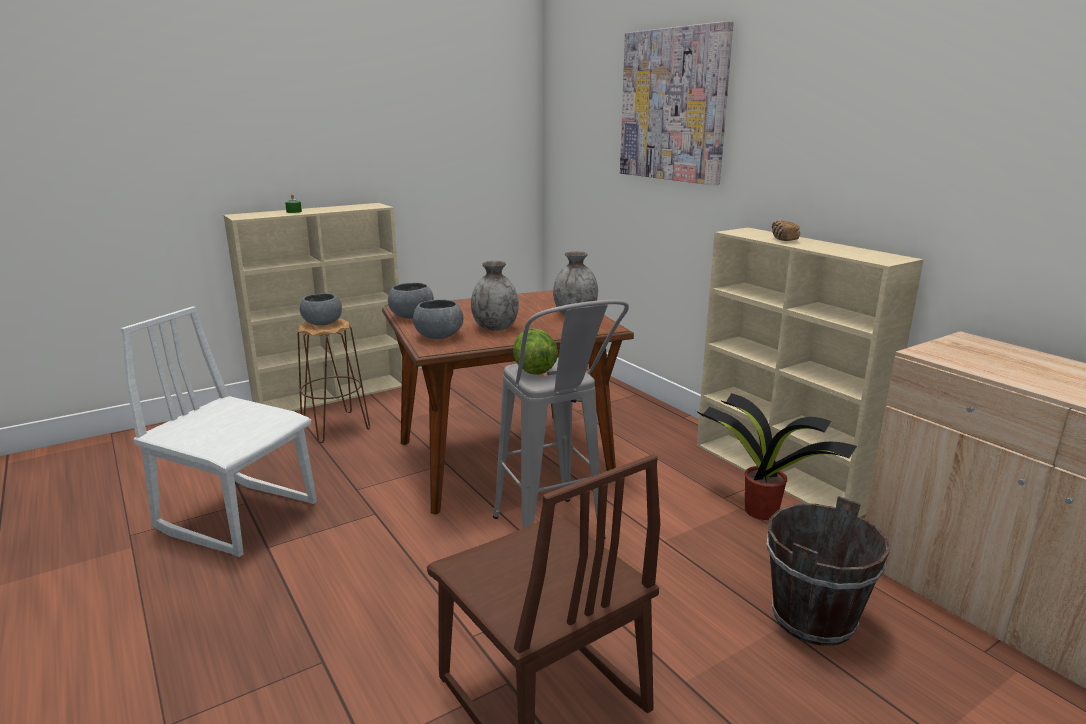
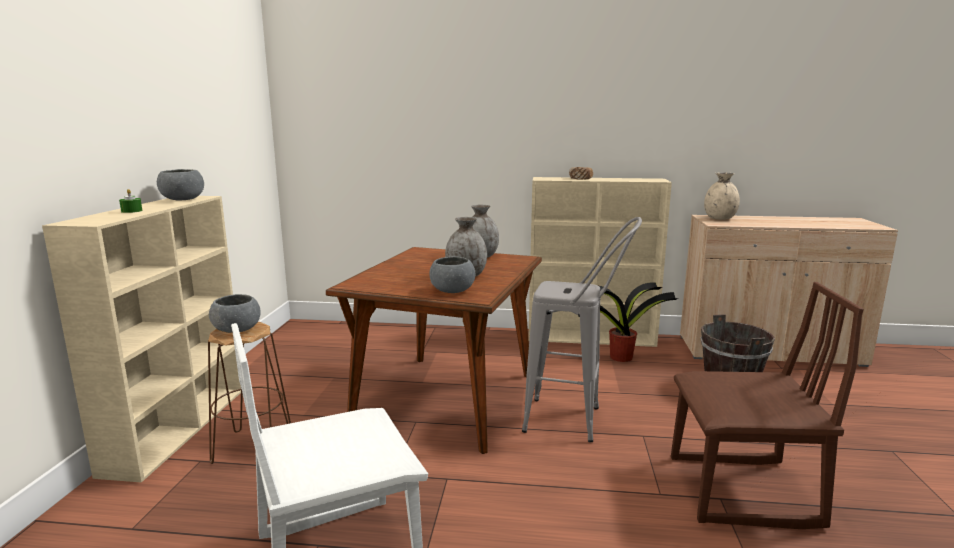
camera: 50 degrees left, 5 degrees down
grey bowl [388,283,434,319] -> grey bowl moved to [157,169,204,201]
lettuce [513,329,558,375] -> none
picture [620,21,734,185] -> none
none -> beige vase [704,172,740,220]

